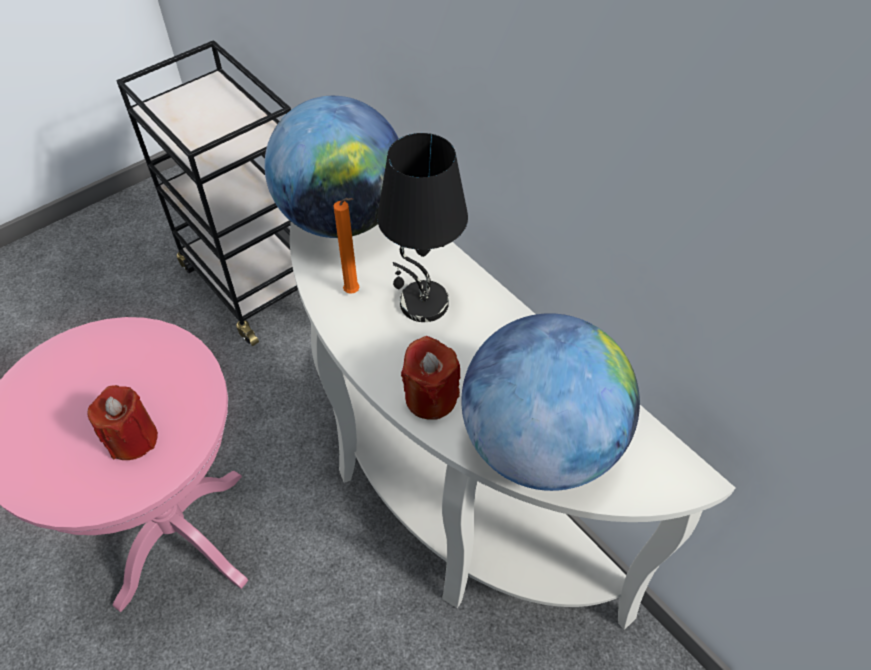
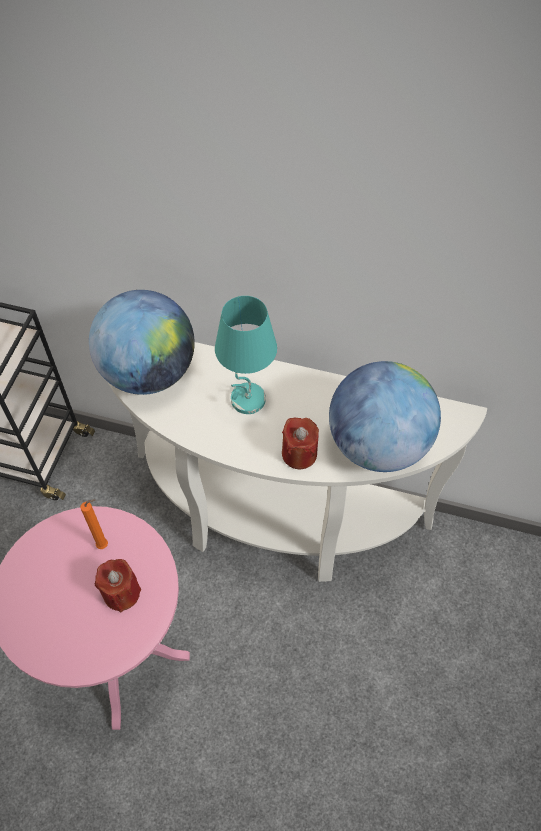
camera: 35 degrees left, 5 degrees up
orange candle [334,198,360,294] -> orange candle moved to [80,499,108,549]
black table lamp [377,133,468,322] -> turquoise table lamp [215,296,277,414]

